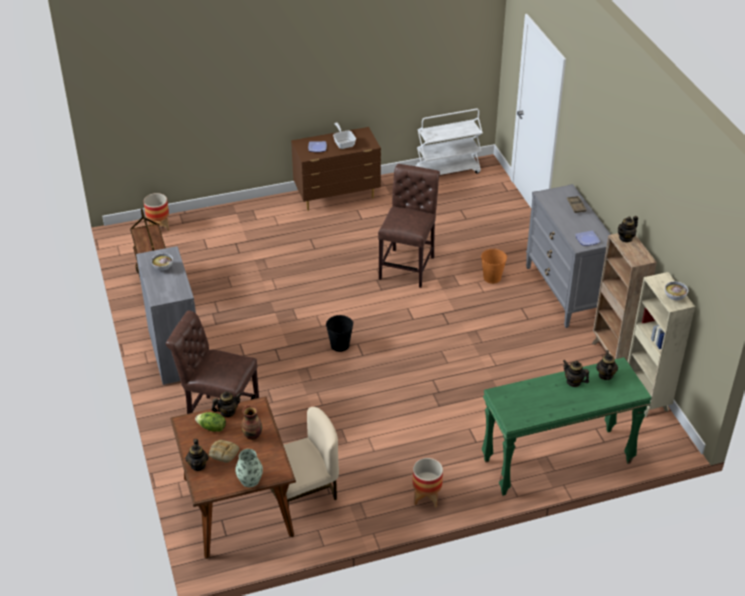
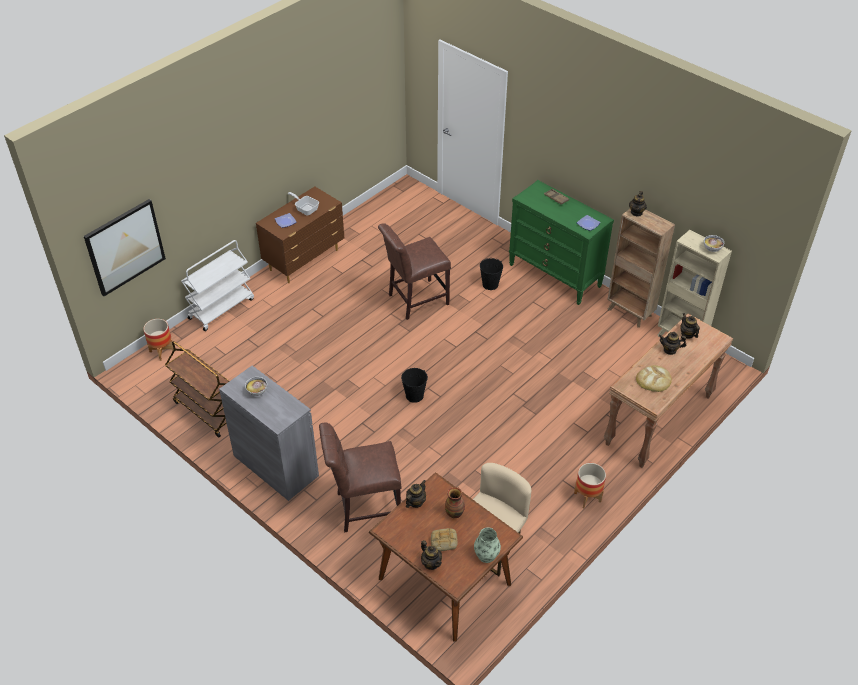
camera: 30 degrees left, 5 degrees up
lettuce [195,412,226,432] -> none
brown chair [378,164,440,288] -> brown chair turned 105 degrees counterclockwise [378,223,451,320]
white cart [416,109,483,175] -> white cart moved to [181,240,254,331]
orange bucket [481,248,507,284] -> black bucket [480,258,503,290]
green console table [482,357,652,496] -> brown console table [604,314,733,468]
grey dresser [526,184,611,328] -> green dresser [509,180,614,305]
none -> picture [84,199,166,296]
none -> bread [636,365,672,392]

